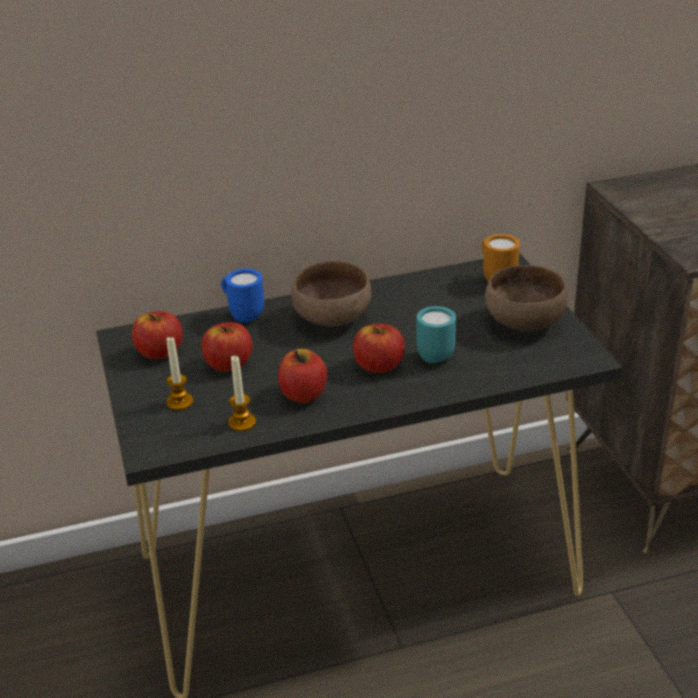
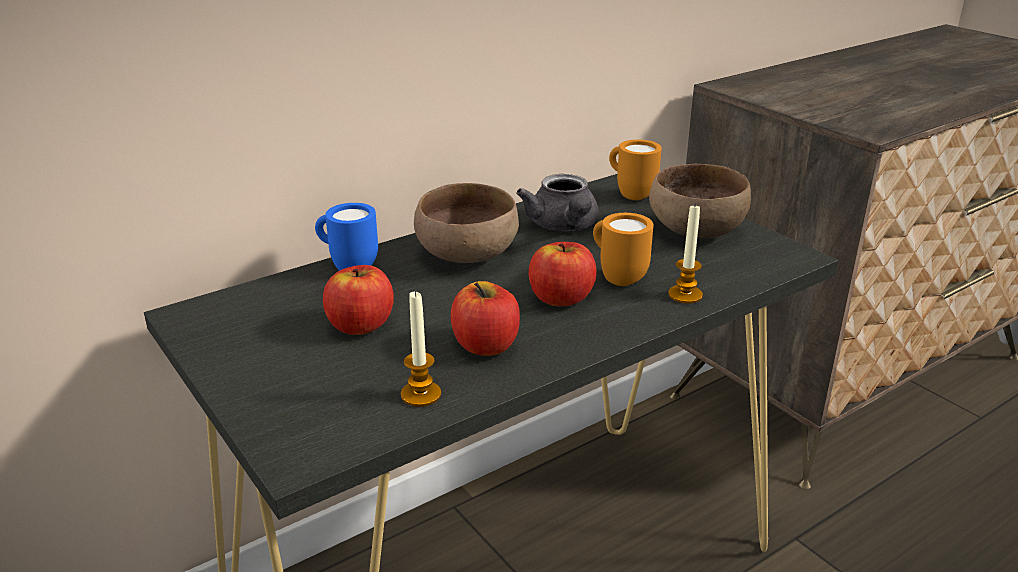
camera: 20 degrees left, 5 degrees down
apple [132,311,183,359] -> none
candle [166,337,193,410] -> candle moved to [668,203,703,304]
turquoise mug [417,306,456,363] -> orange mug [593,213,653,286]
none -> grey teapot [516,174,599,231]

